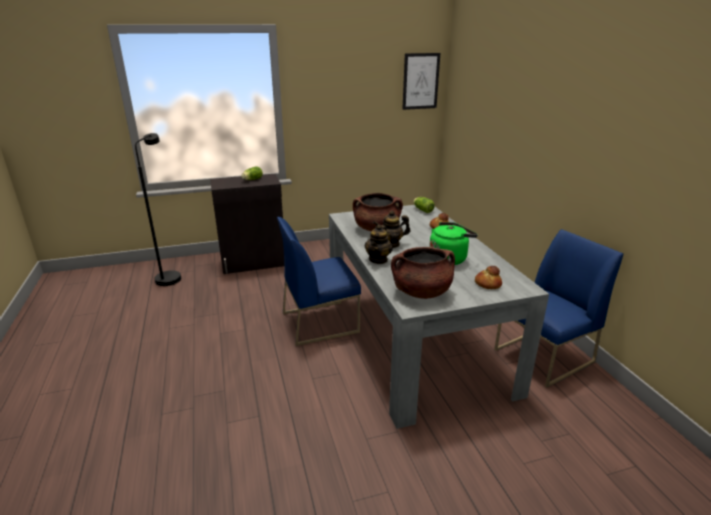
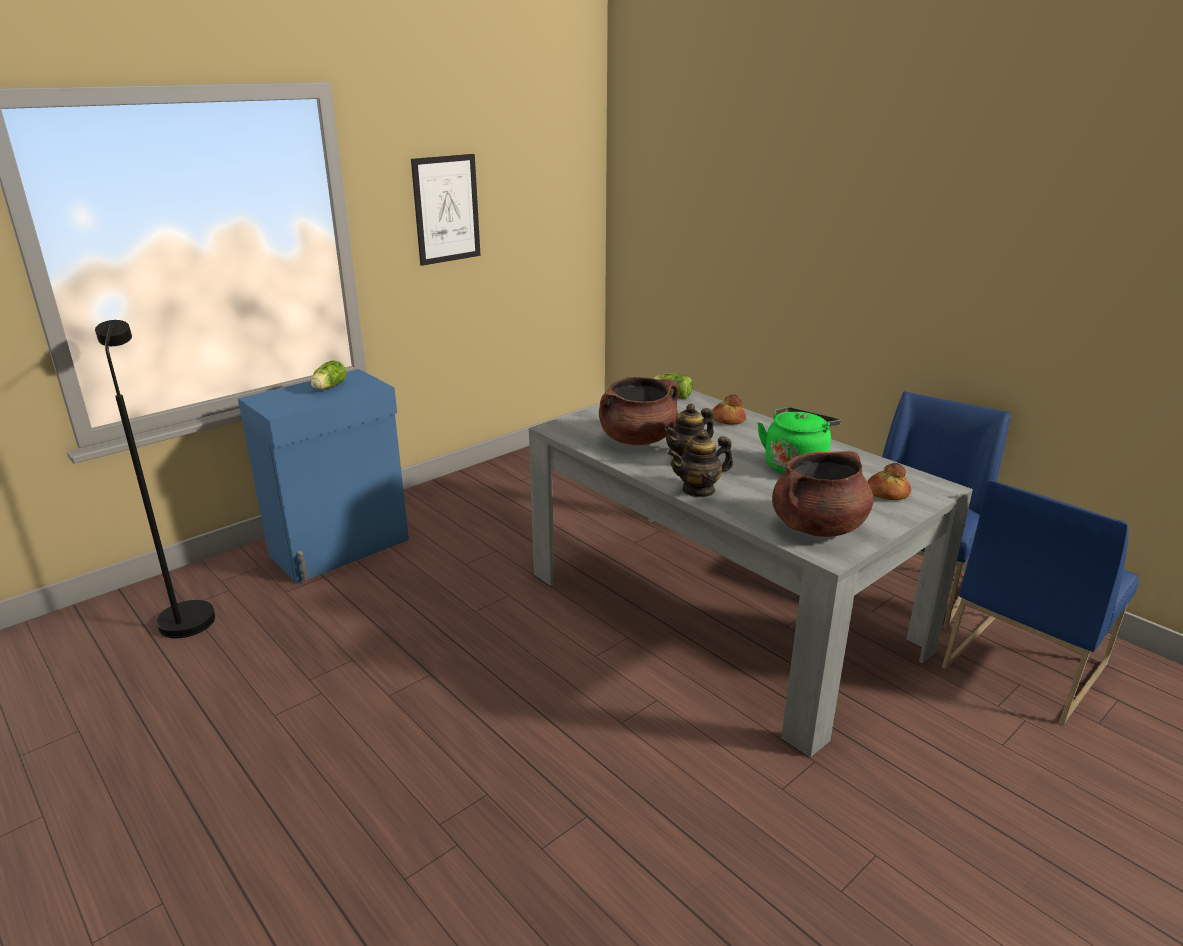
camera: 25 degrees left, 0 degrees up
black cabinet [210,174,284,274] -> blue cabinet [238,369,409,583]
blue chair [277,217,361,346] -> blue chair moved to [942,480,1139,725]
teapot [365,224,393,264] -> teapot turned 75 degrees clockwise [668,429,733,497]
picture [402,53,440,110] -> picture moved to [411,154,481,266]

